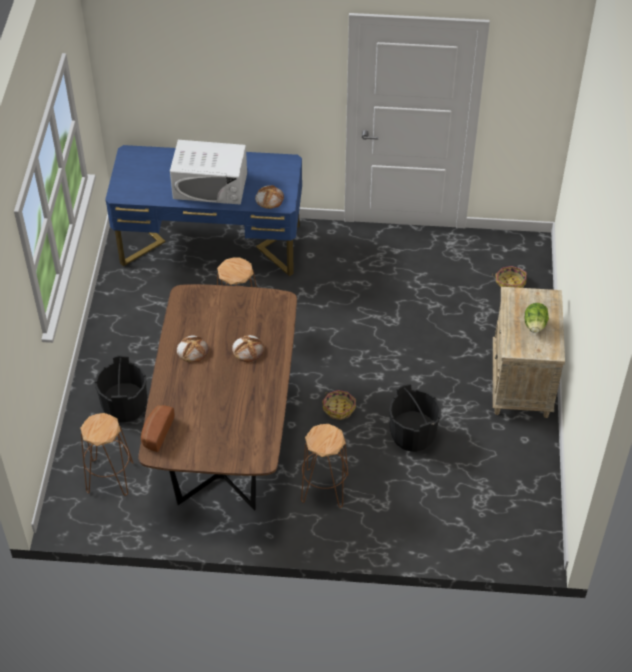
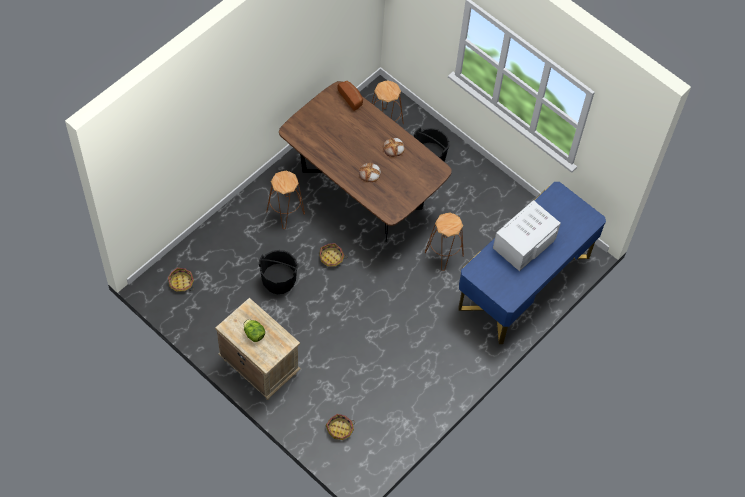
camera: 125 degrees right, 10 degrees up
bread [255,185,284,209] -> none
none -> basket [168,268,194,292]

